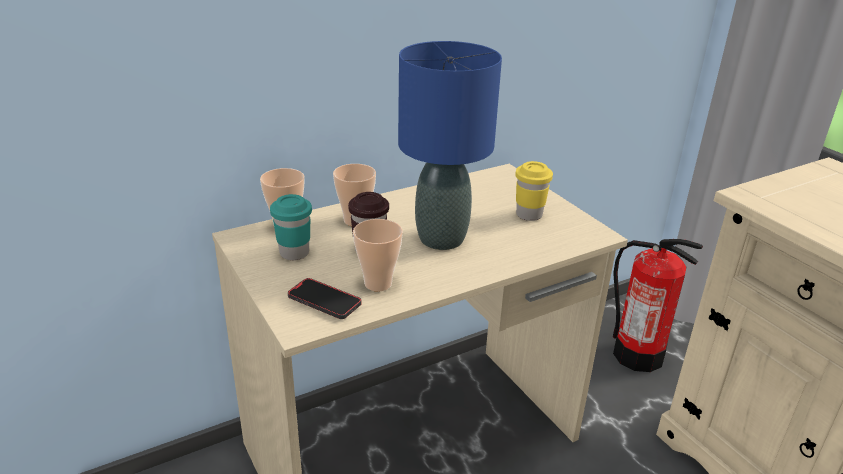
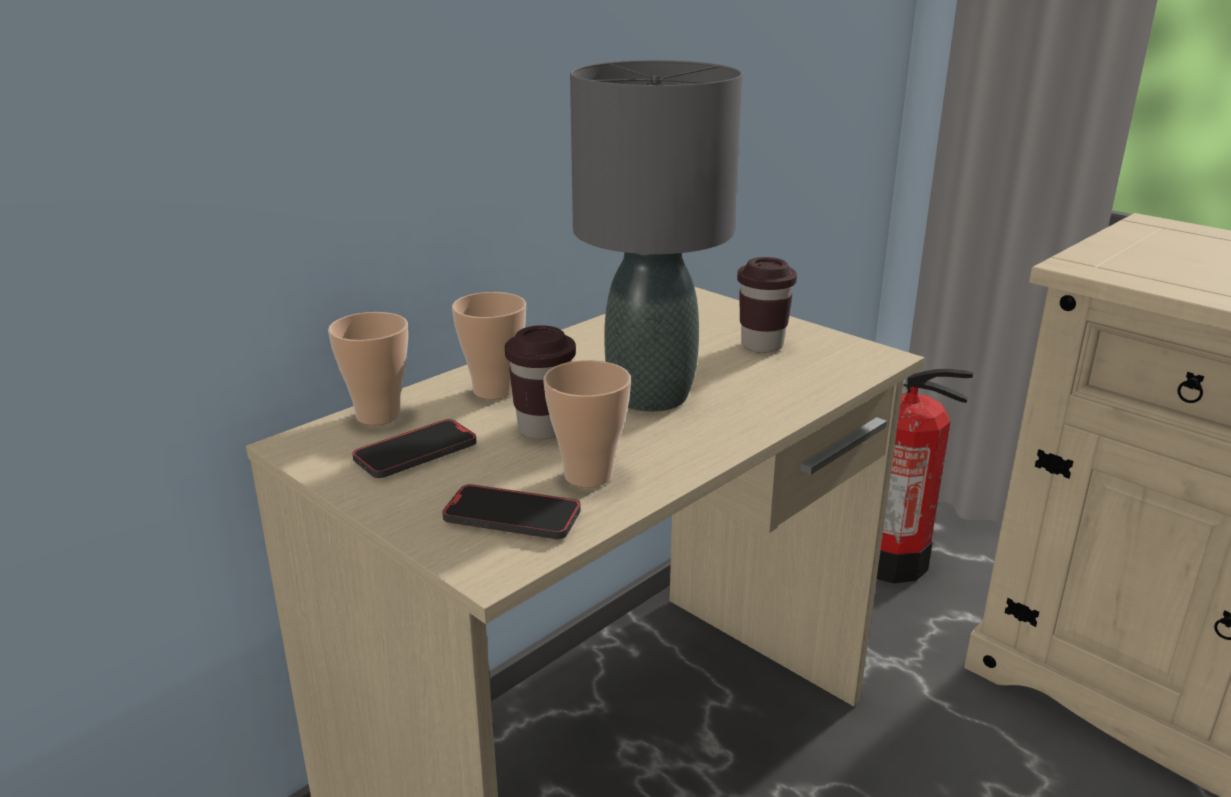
camera: 15 degrees left, 5 degrees down
turquoise cup [270,194,312,260] -> phone [352,419,477,478]
blue table lamp [398,41,502,250] -> grey table lamp [570,60,743,412]
yellow cup [515,161,553,221] -> brown cup [737,257,797,353]

